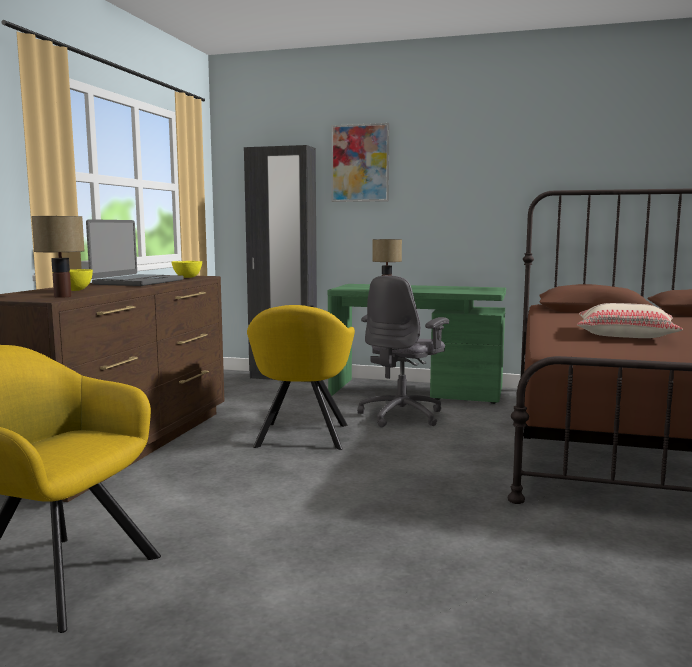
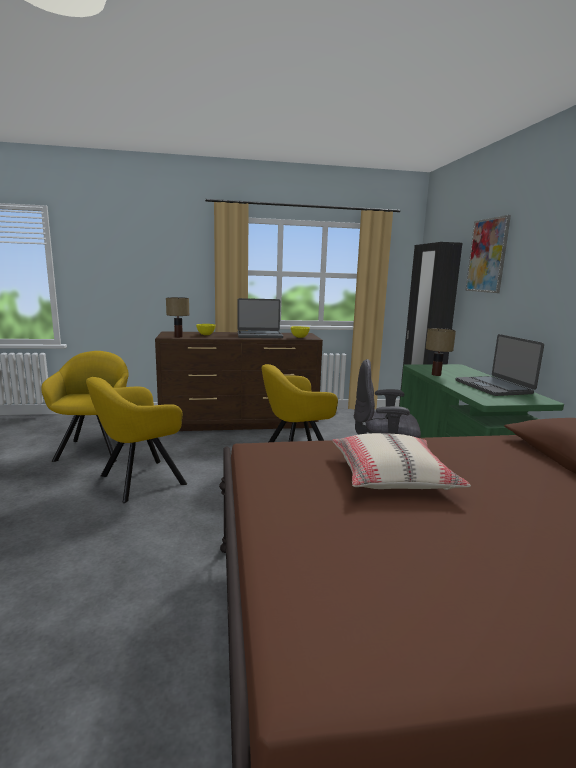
camera: 65 degrees right, 5 degrees up
none -> yellow armchair [86,377,187,503]
none -> laptop [456,334,544,396]

